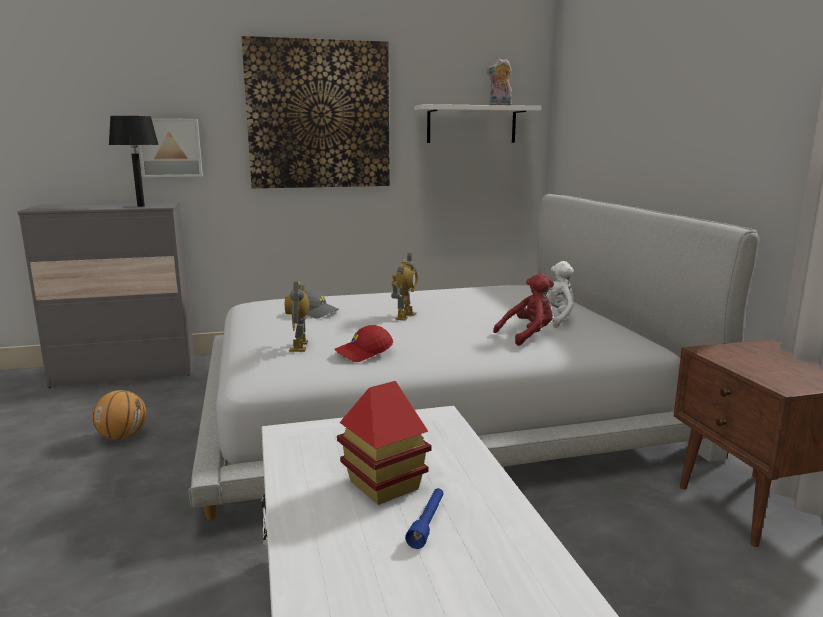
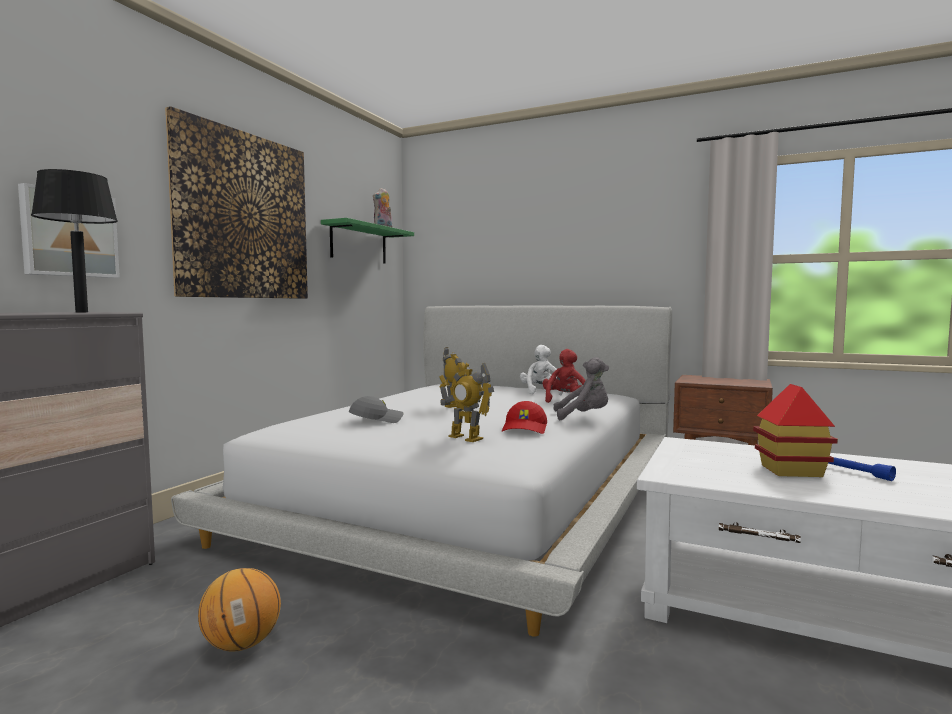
camera: 50 degrees left, 10 degrees down
white shelf [414,104,541,143] -> green shelf [321,218,414,264]
none -> grey plush toy [554,357,609,420]

